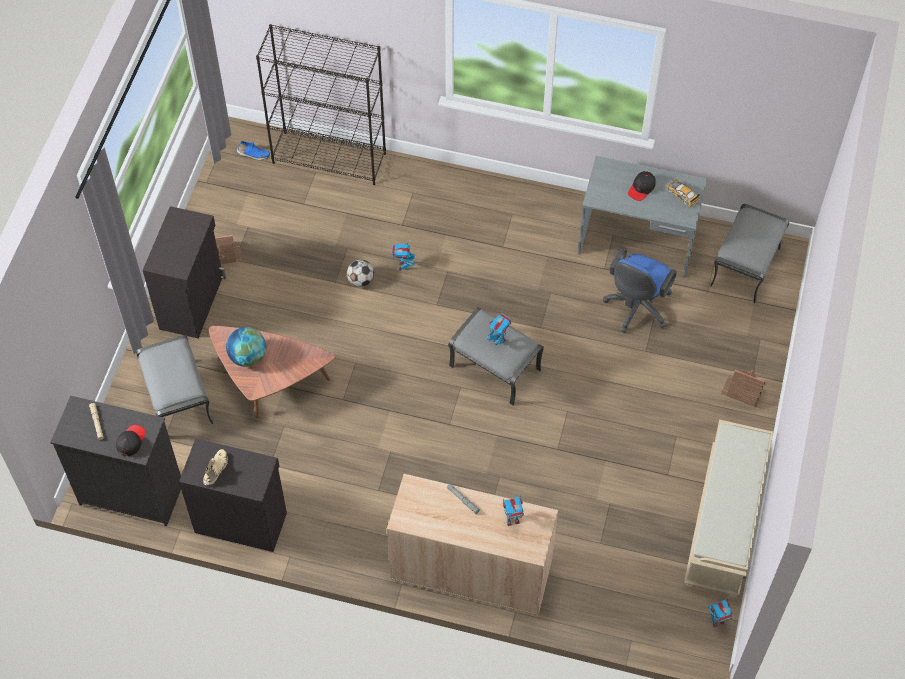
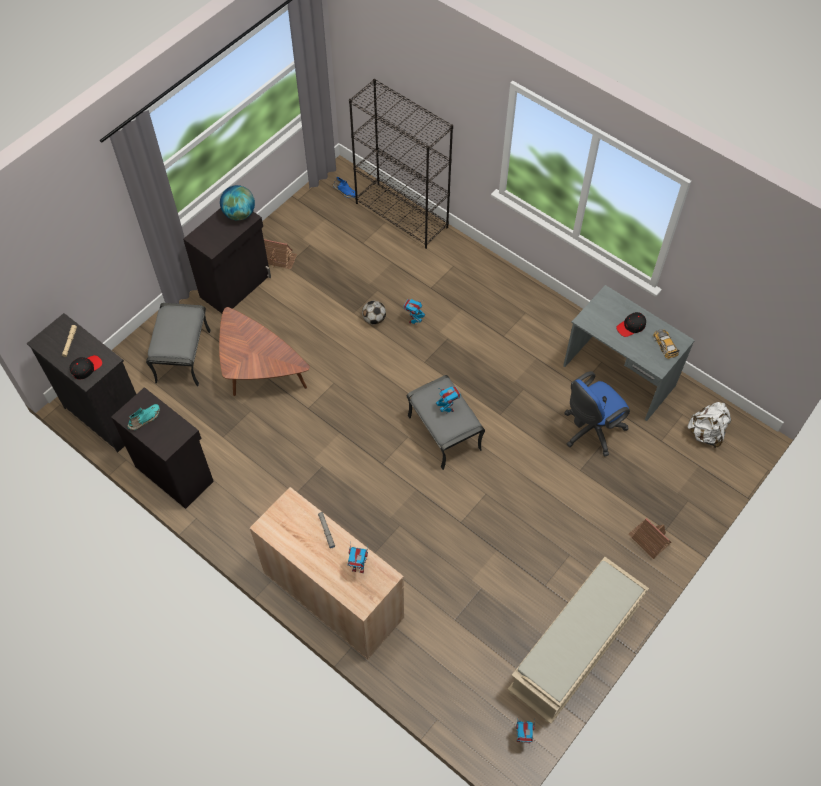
camera: 25 degrees right, 0 degrees up
beige shoe [203,449,228,486] -> turquoise shoe [127,404,160,430]
globe [226,327,266,367] -> globe moved to [220,185,255,220]
grey ottoman [710,204,789,303] -> white backpack [688,402,731,448]

